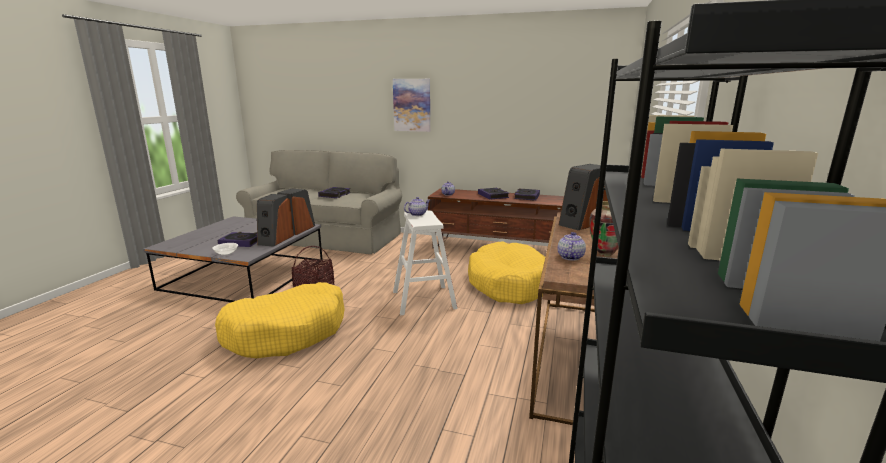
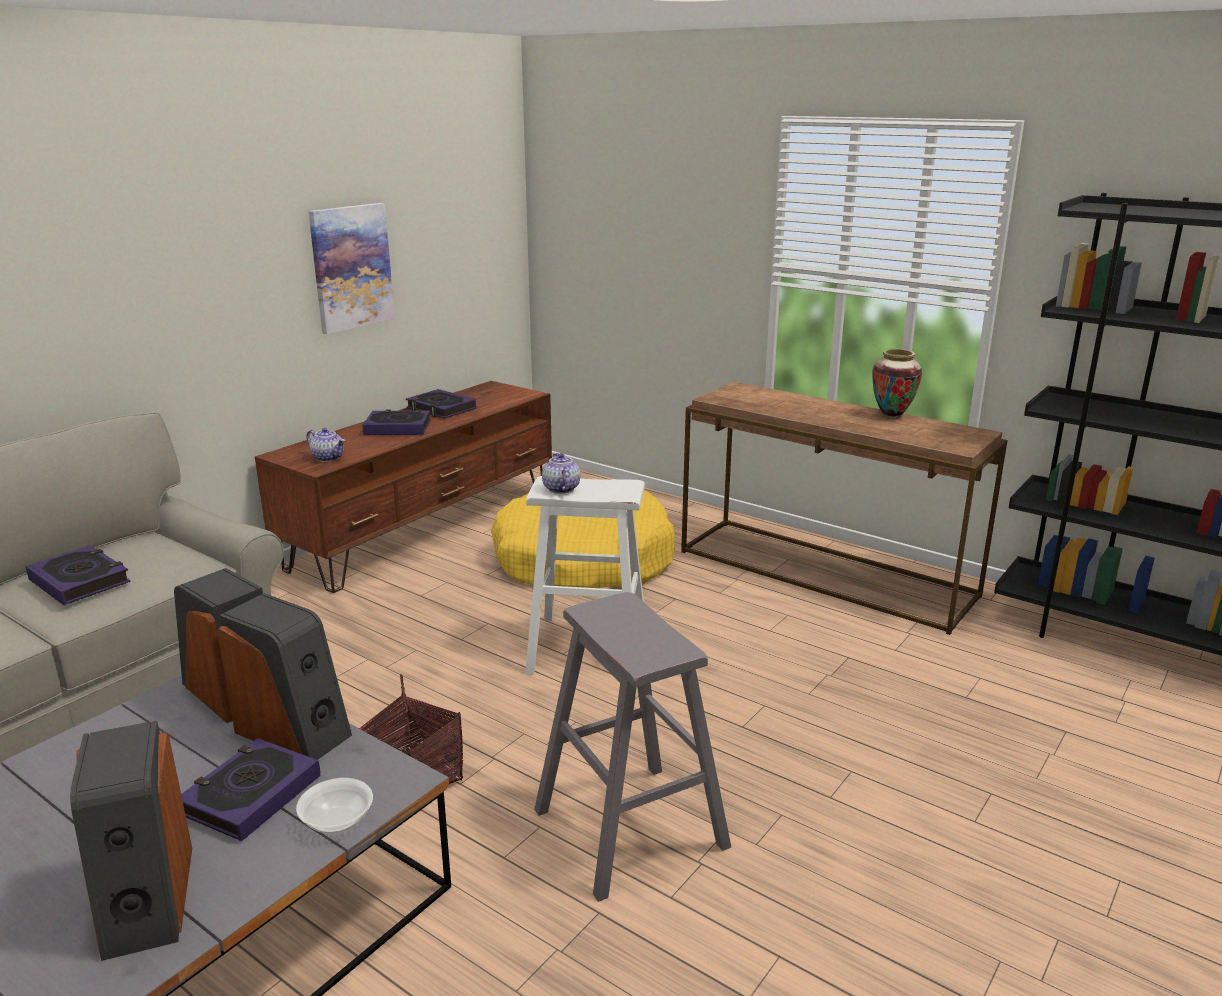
camera: 70 degrees left, 5 degrees up
yellow dog bed [215,282,344,358] -> grey stool [534,592,731,902]
picture [393,79,430,132] -> picture moved to [308,203,395,334]
teapot [558,232,586,261] -> none
speaker [559,164,608,230] -> speaker moved to [70,721,192,961]

